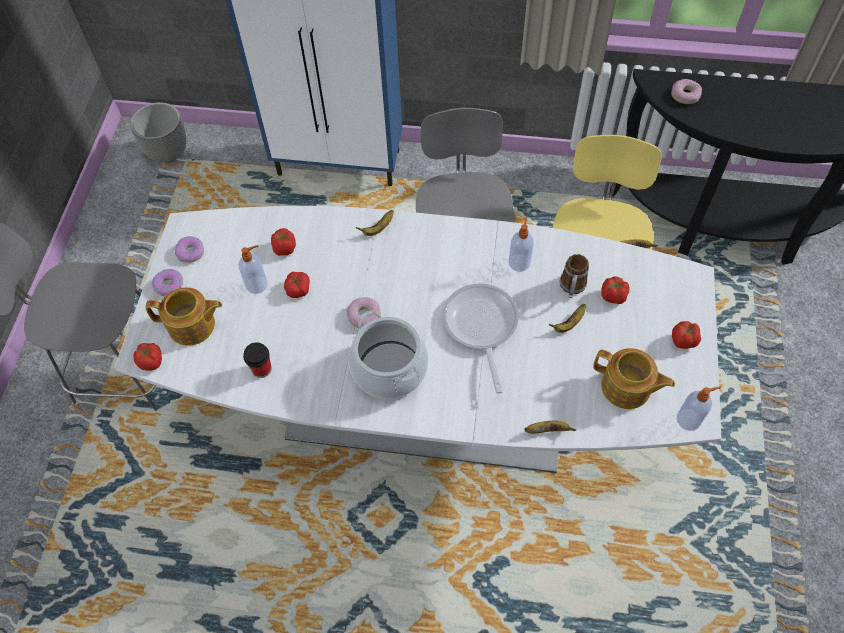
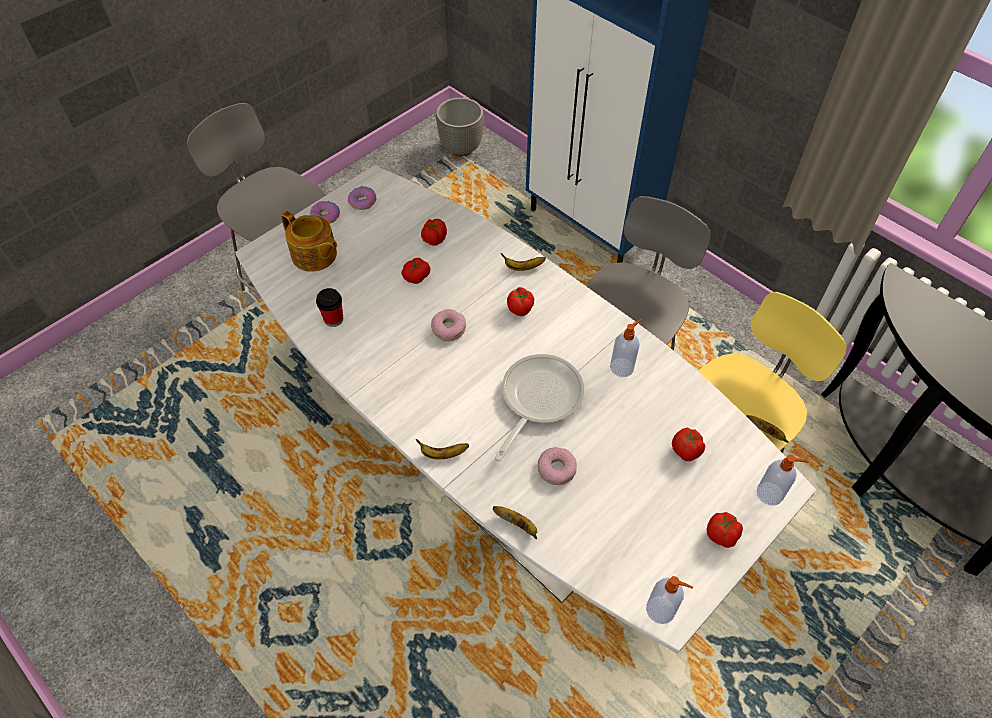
camera: 35 degrees right, 5 degrees down
tomato [133,343,162,371] -> tomato moved to [507,287,534,316]
soap dispenser [238,245,268,294] -> soap dispenser moved to [756,454,809,506]
cooking pot [349,311,428,399] -> none
banana [548,304,586,333] -> banana moved to [416,439,469,460]
mug [560,254,589,298] -> none
teapot [593,348,675,409] -> none
donut [671,79,702,104] -> donut moved to [538,447,577,485]

